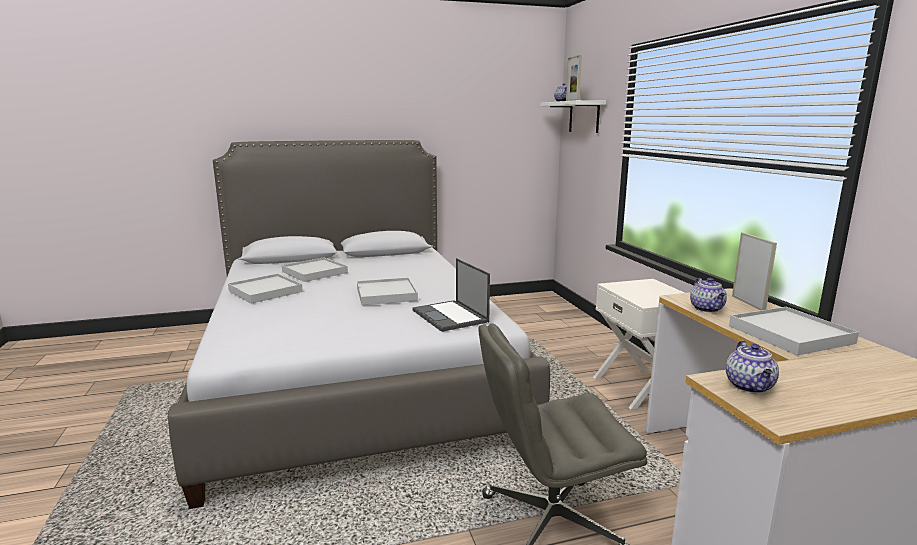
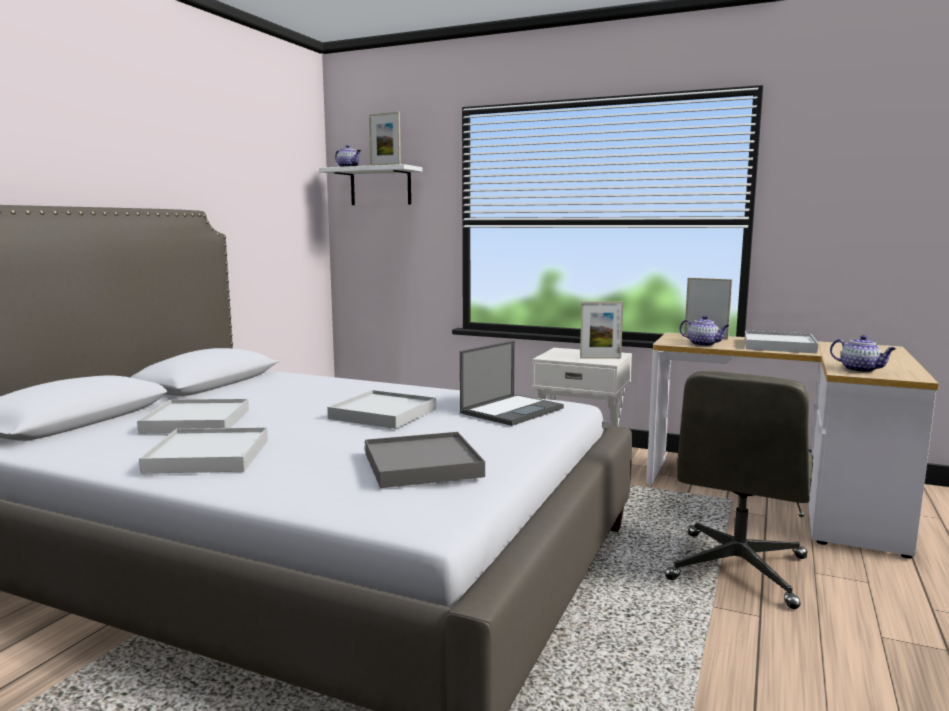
camera: 50 degrees left, 5 degrees down
laptop [413,258,490,332] -> laptop turned 60 degrees counterclockwise [460,341,564,426]
none -> grey tray [365,432,485,488]
none -> picture frame [580,301,623,359]

